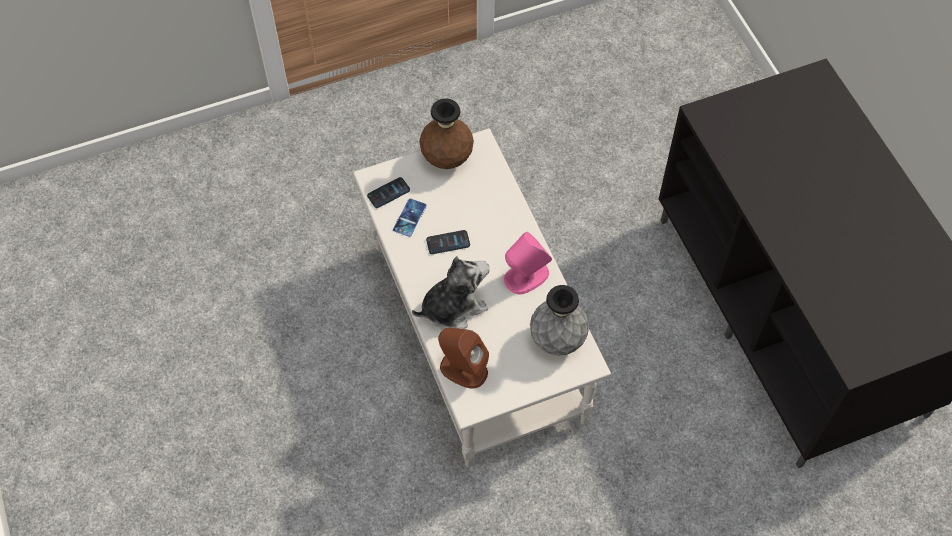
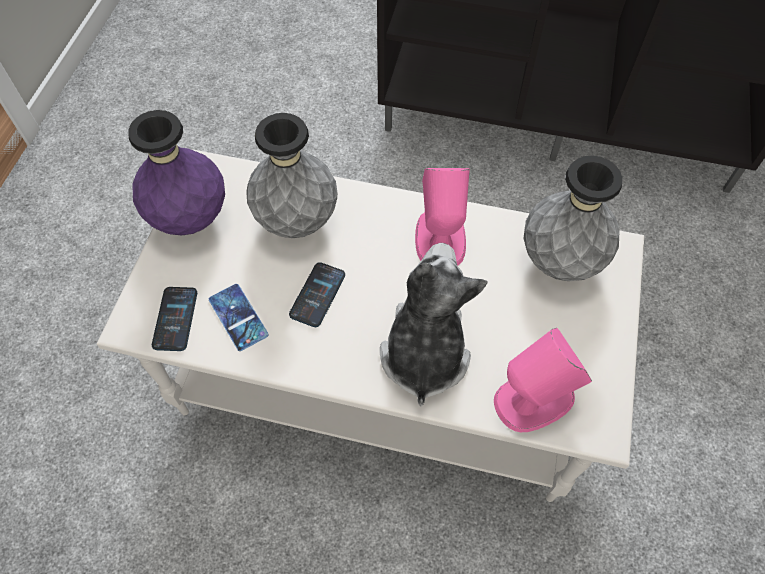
camera: 55 degrees left, 0 degrees up
brown vase [419,98,474,169] -> purple vase [128,110,225,236]
brown speaker [438,328,489,388] -> pink speaker [494,328,592,432]
none -> grey vase [246,113,338,238]

